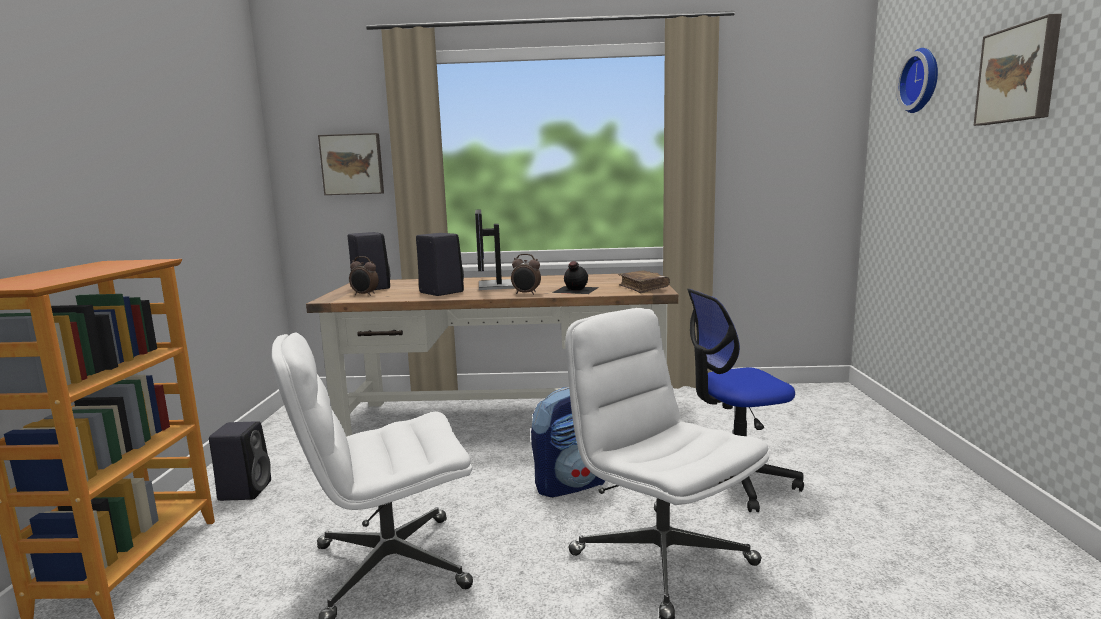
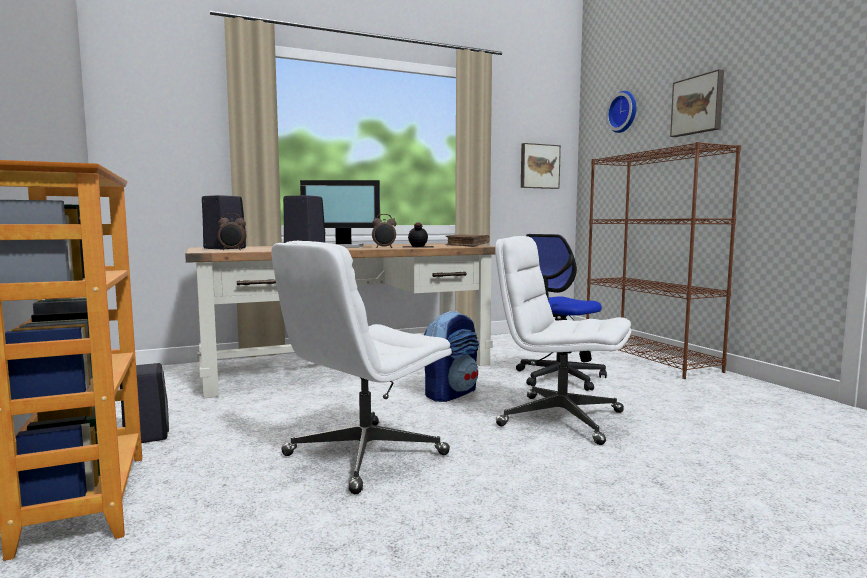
camera: 25 degrees left, 5 degrees down
picture [318,133,384,195] -> picture moved to [521,143,561,189]
monitor [475,209,515,290] -> monitor turned 60 degrees counterclockwise [300,180,380,248]
none -> brown bookcase [586,142,741,379]

